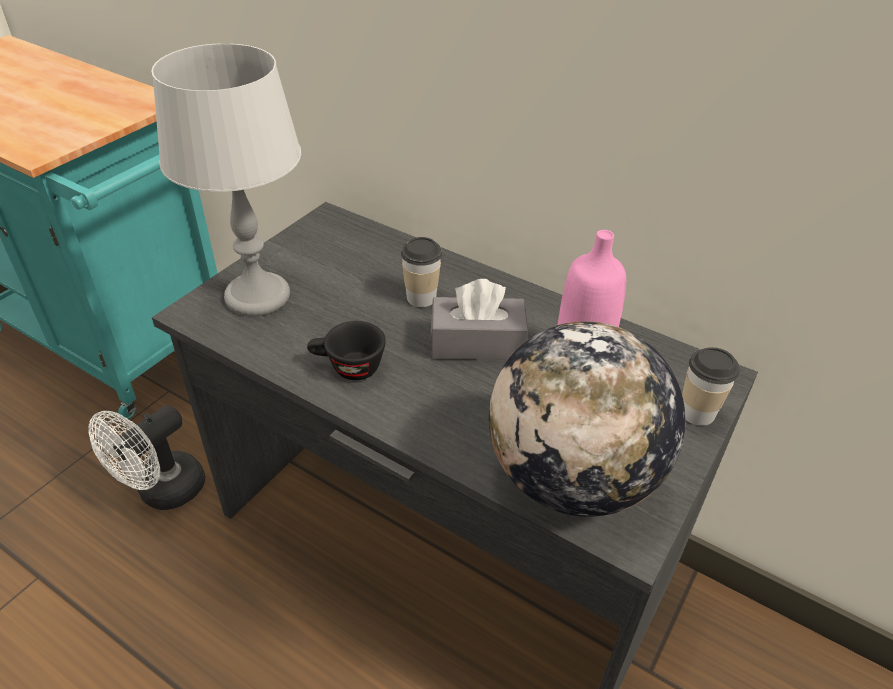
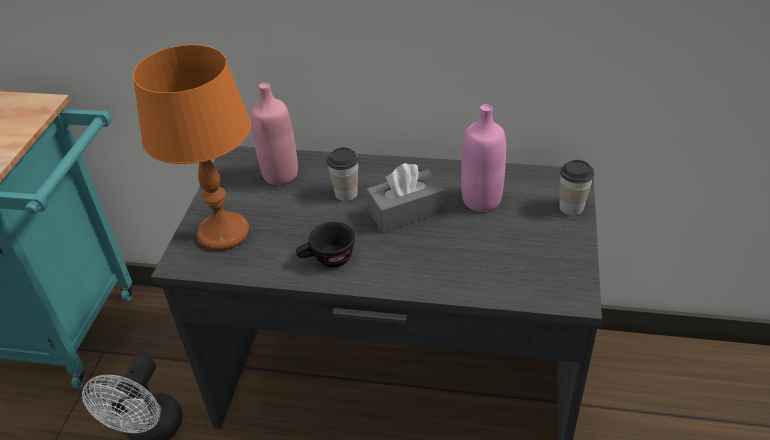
camera: 20 degrees left, 0 degrees up
grey table lamp [151,43,301,316] -> orange table lamp [133,45,251,251]
globe [489,321,685,517] -> none
none -> pink bottle [250,82,298,185]

